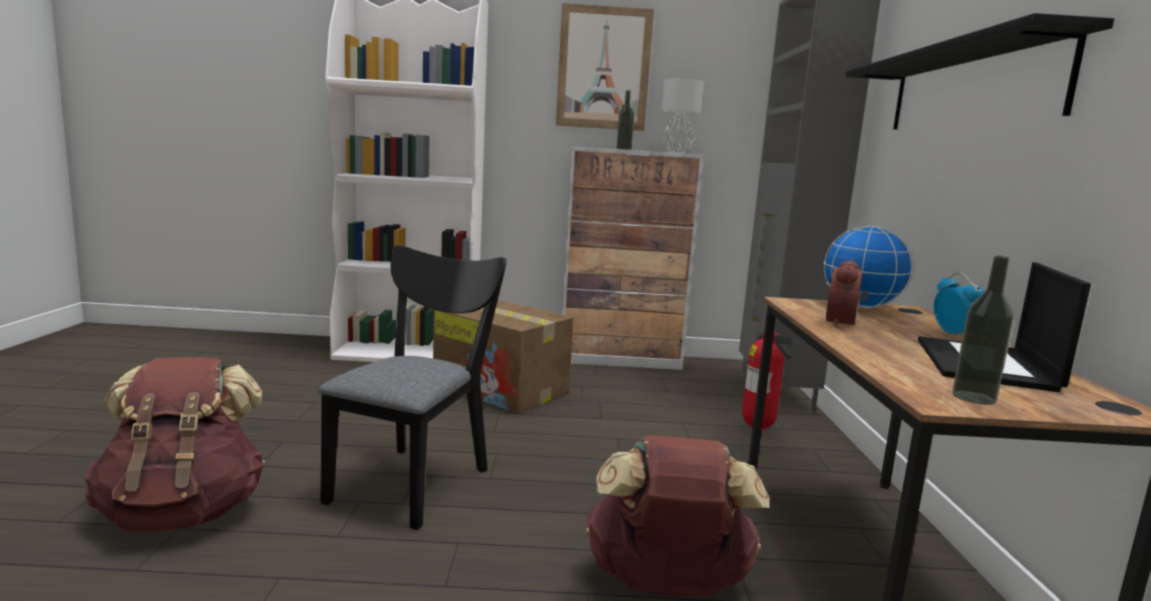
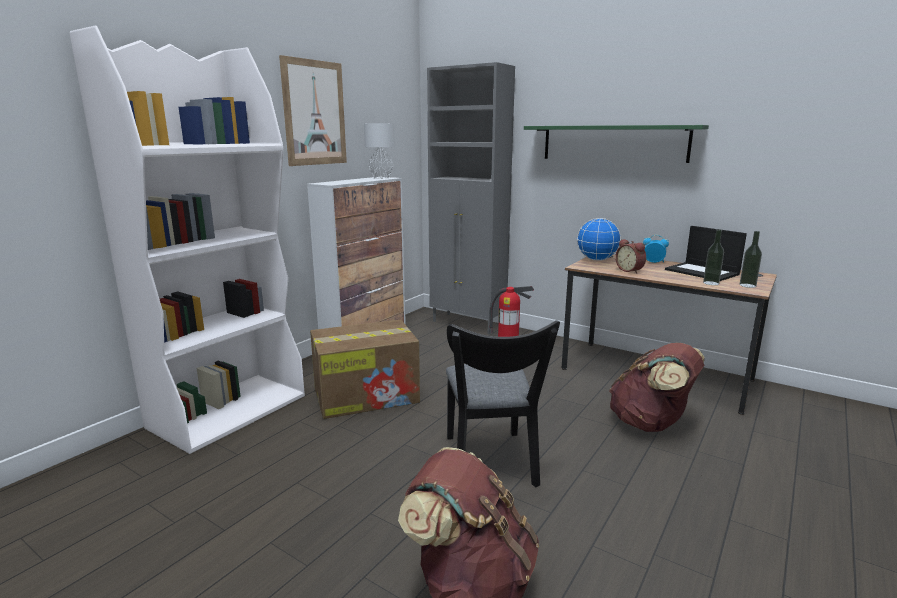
camera: 55 degrees left, 5 degrees up
black chair [318,245,507,530] -> black chair turned 150 degrees counterclockwise [446,320,560,487]
bottle [616,90,634,150] -> bottle moved to [703,229,724,285]
black shelf [846,13,1114,130] -> green shelf [524,125,709,163]

